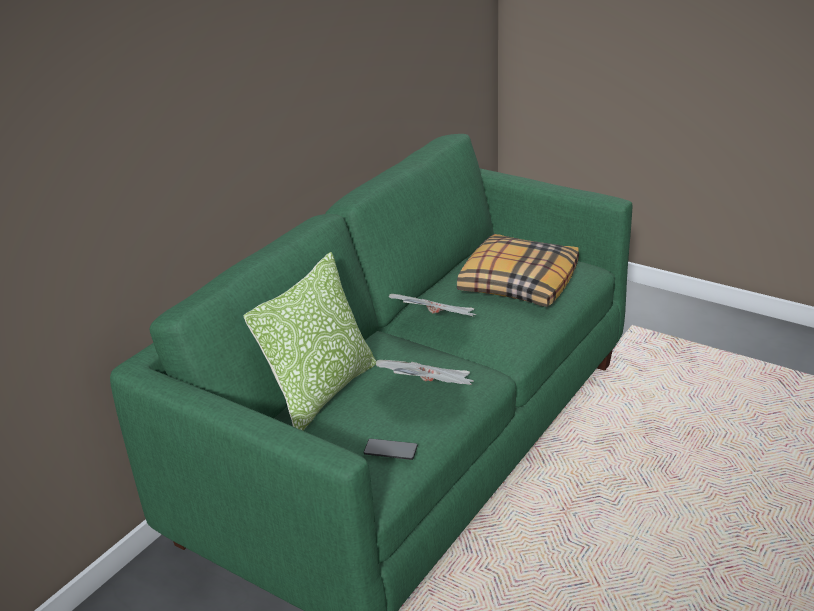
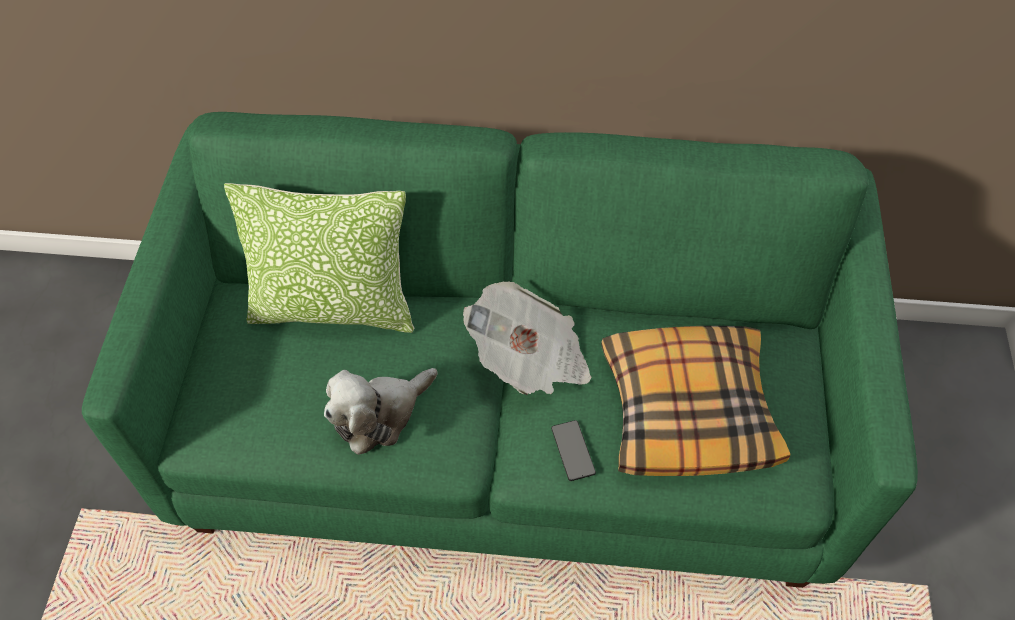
camera: 60 degrees right, 25 degrees up
phone [364,438,418,460] -> phone moved to [551,420,596,481]
newspaper [376,360,474,385] -> plush toy [324,368,438,455]

